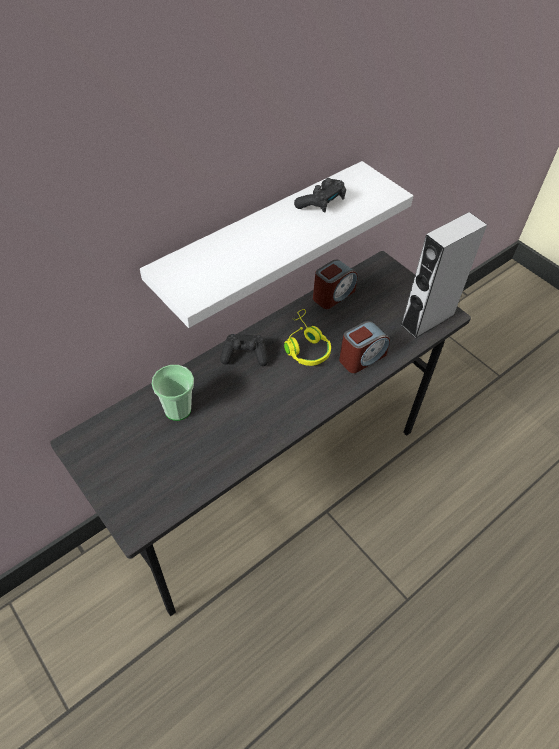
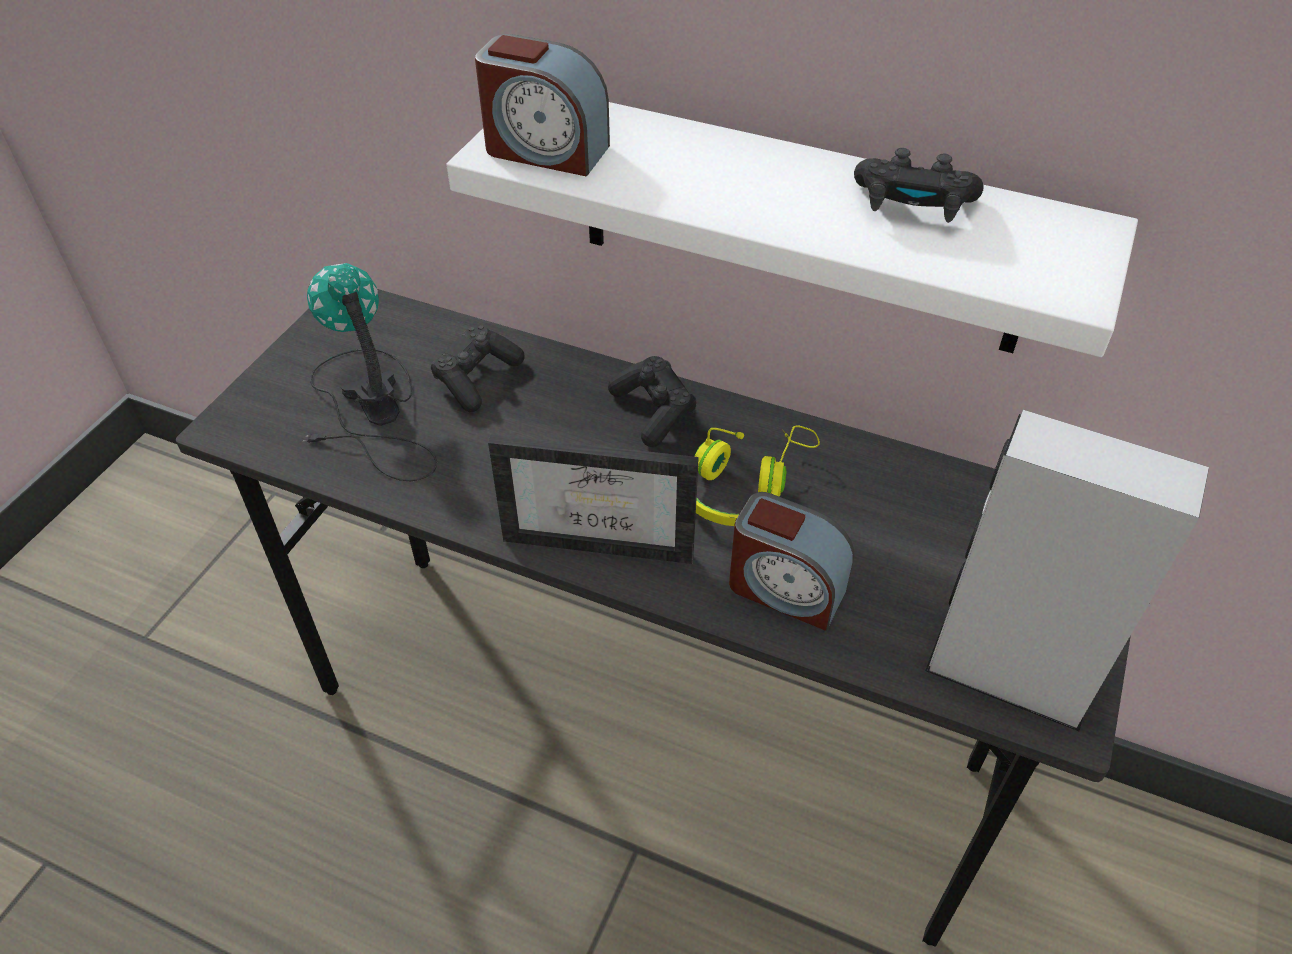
camera: 65 degrees right, 5 degrees down
cup [152,365,194,421] -> black game controller [431,325,525,412]
alarm clock [313,259,357,309] -> alarm clock moved to [475,34,610,176]
none -> table lamp [303,263,437,481]
none -> picture frame [488,434,699,564]

